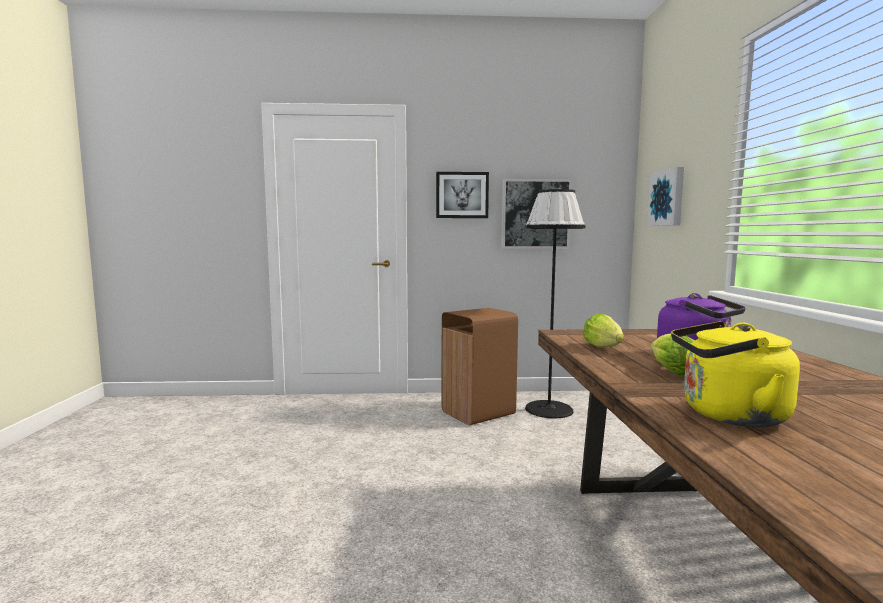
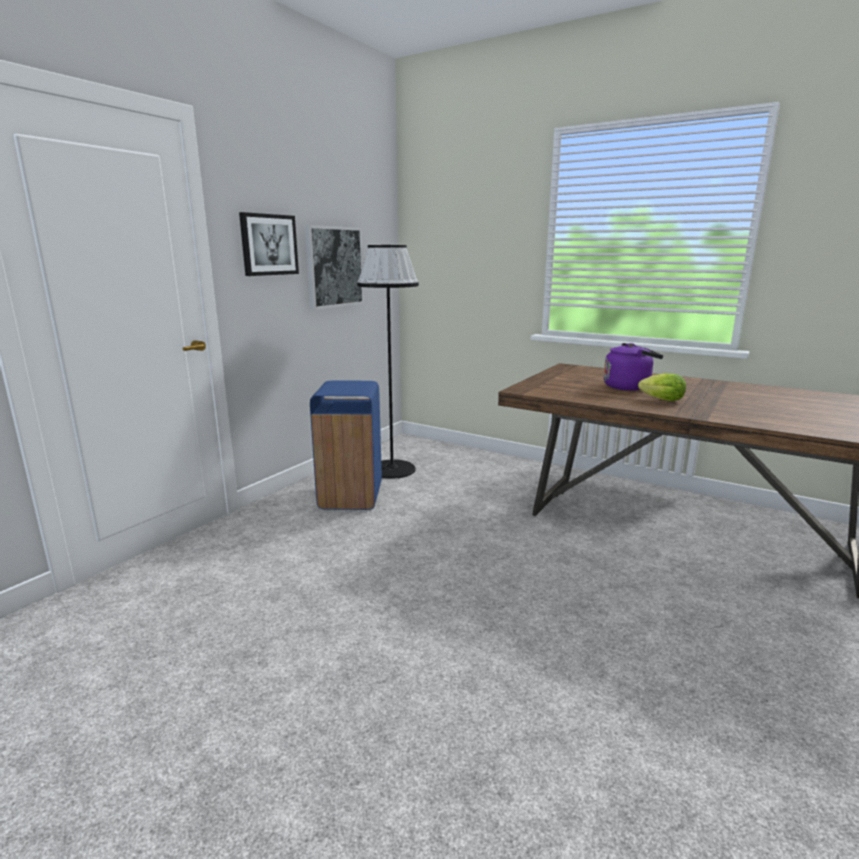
camera: 55 degrees left, 10 degrees up
brown trash can [441,308,518,425] -> blue trash can [310,381,382,510]
lettuce [583,313,624,348] -> none
picture [647,167,684,226] -> none
yellow kettle [671,321,800,427] -> none

